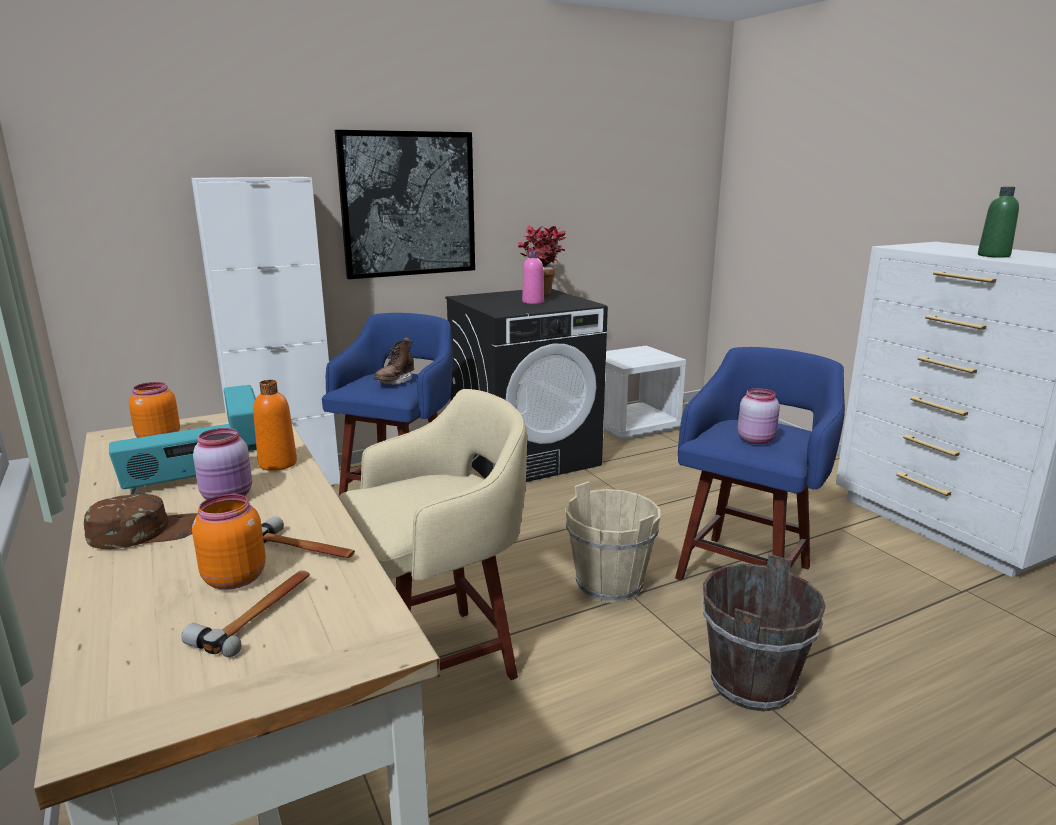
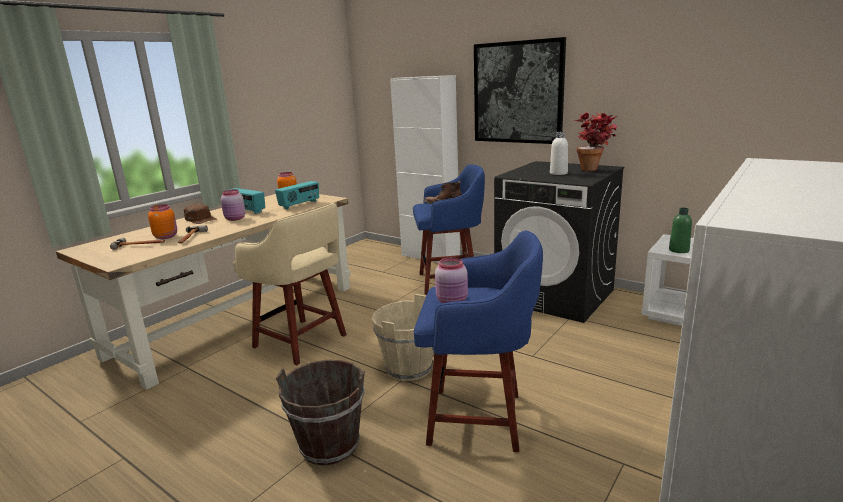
camera: 65 degrees right, 0 degrees up
orange bottle [253,380,297,471] -> none
pink bottle [522,251,544,304] -> white bottle [550,132,568,175]
green bottle [978,187,1019,258] -> green bottle moved to [669,208,692,253]

